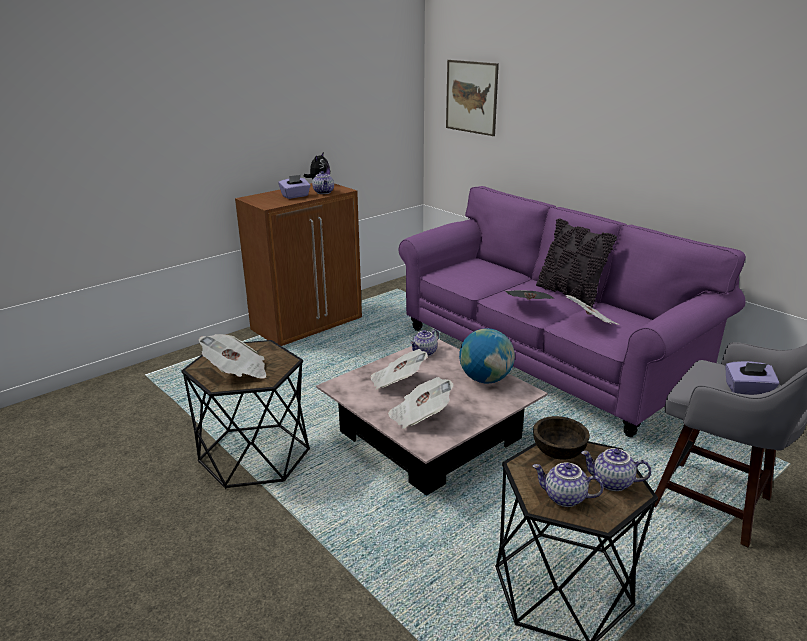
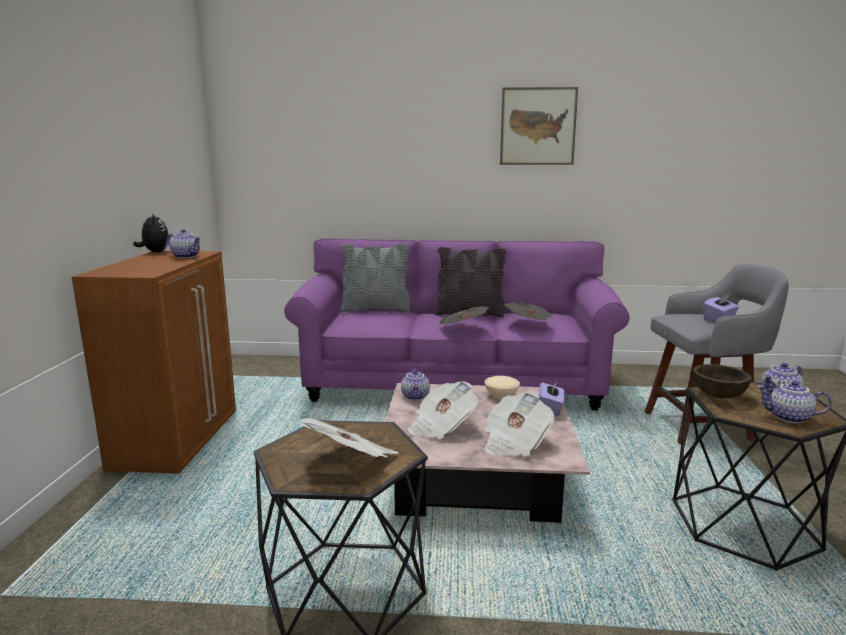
camera: 45 degrees left, 10 degrees down
purple tissue box [278,175,311,199] -> purple tissue box moved to [539,381,565,416]
picture [446,60,499,136] -> picture moved to [500,87,578,165]
globe [459,328,515,384] -> beige bowl [485,376,520,400]
teapot [533,462,603,507] -> teapot turned 45 degrees clockwise [757,381,832,423]
none -> grey pillow [341,244,410,312]

